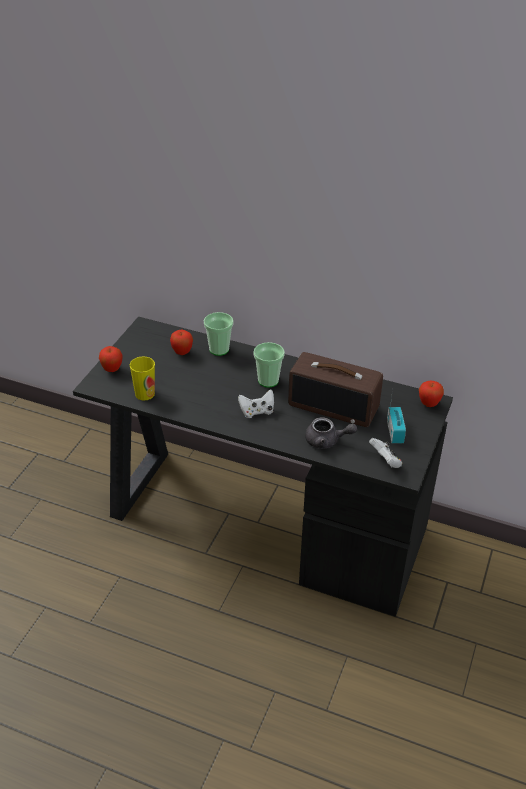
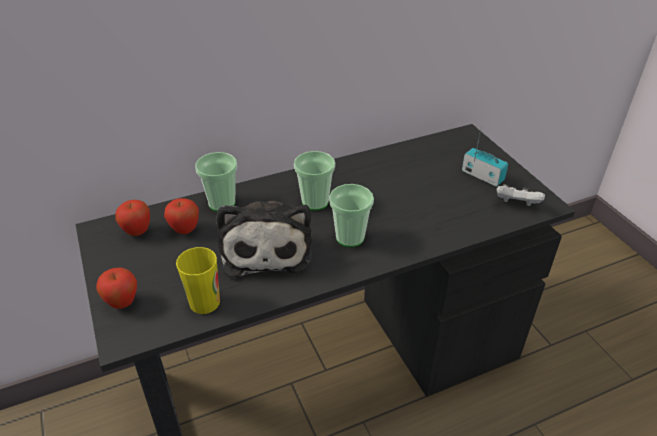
camera: 45 degrees left, 0 degrees up
white game controller [238,389,274,418] -> cup [329,184,374,247]
radio [288,352,383,427] -> none
grey teapot [305,417,357,449] -> none
apple [419,381,444,407] -> apple moved to [115,200,150,236]
none -> plush toy [216,201,312,277]

